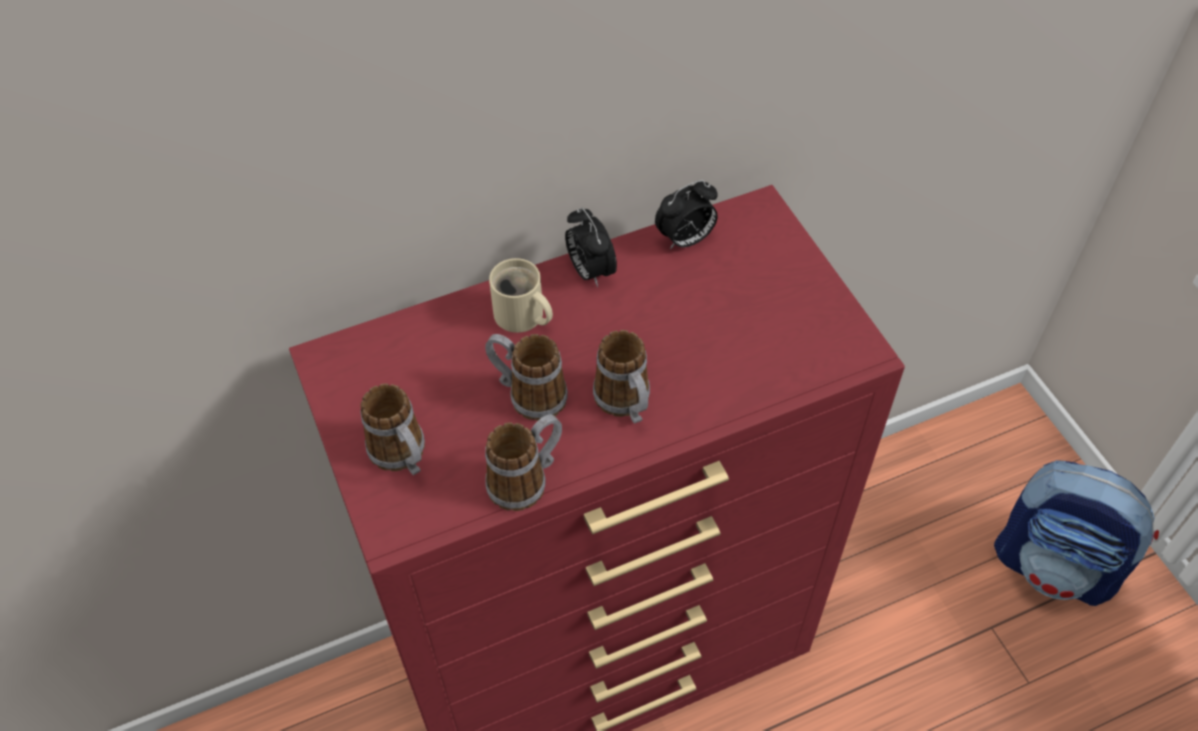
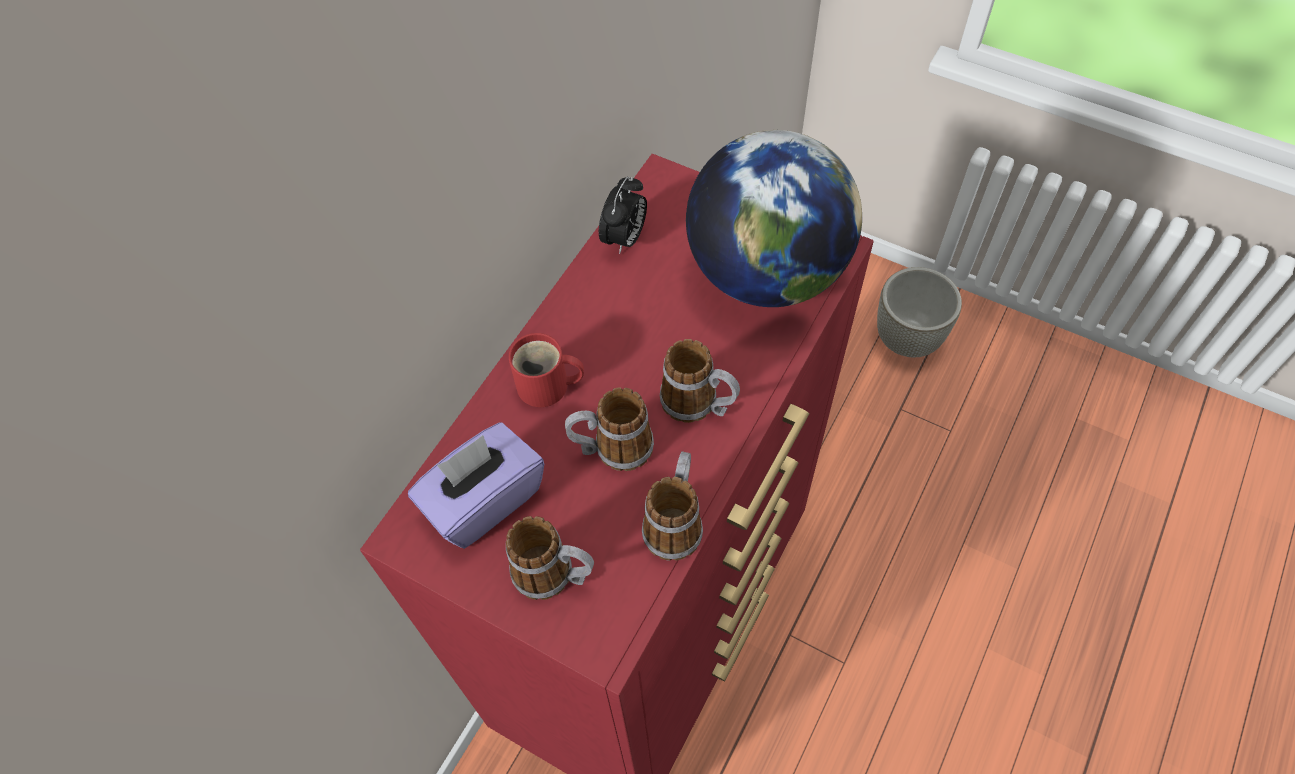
camera: 35 degrees left, 5 degrees up
beige mug [489,258,553,333] -> red mug [509,333,584,407]
alarm clock [565,207,617,287] -> none
backpack [994,460,1159,606] -> grey planter [877,267,962,358]
none -> purple tissue box [408,422,544,549]
none -> globe [686,130,862,307]

